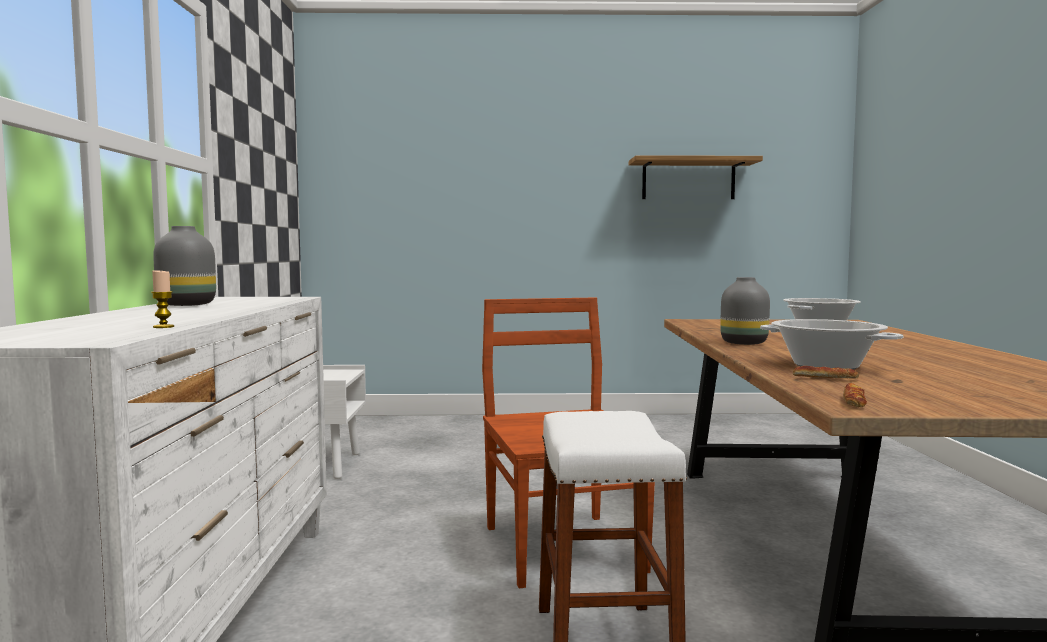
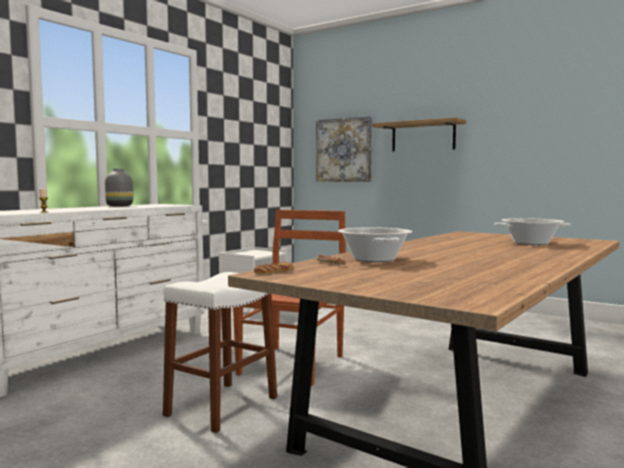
camera: 35 degrees right, 0 degrees up
shelf [629,155,763,199] -> shelf moved to [372,117,466,152]
grey vase [720,277,770,345] -> none
none -> picture [316,116,372,182]

